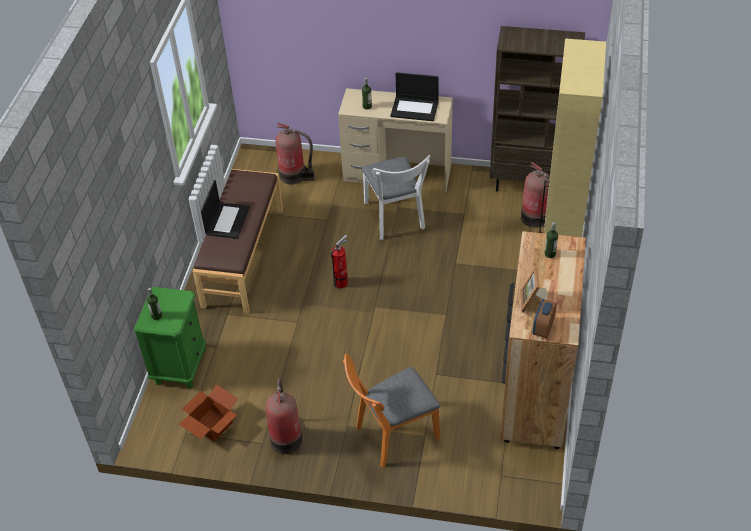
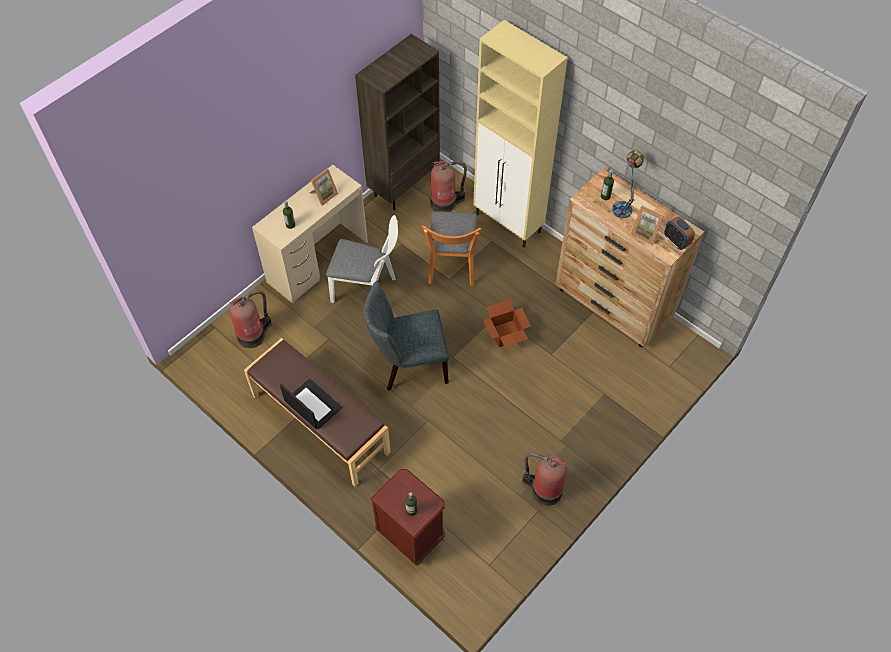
camera: 60 degrees left, 10 degrees up
green nightstand [134,287,206,389] -> brown nightstand [370,469,445,566]
cardboard box [179,384,238,442] -> cardboard box moved to [483,299,531,347]
fire extinguisher [331,235,348,288] -> grey chair [364,281,449,391]
orange chair [343,354,440,468] -> orange chair moved to [422,212,481,286]
laptop [390,72,439,121] -> picture frame [309,168,338,206]
none -> table lamp [612,150,644,218]

